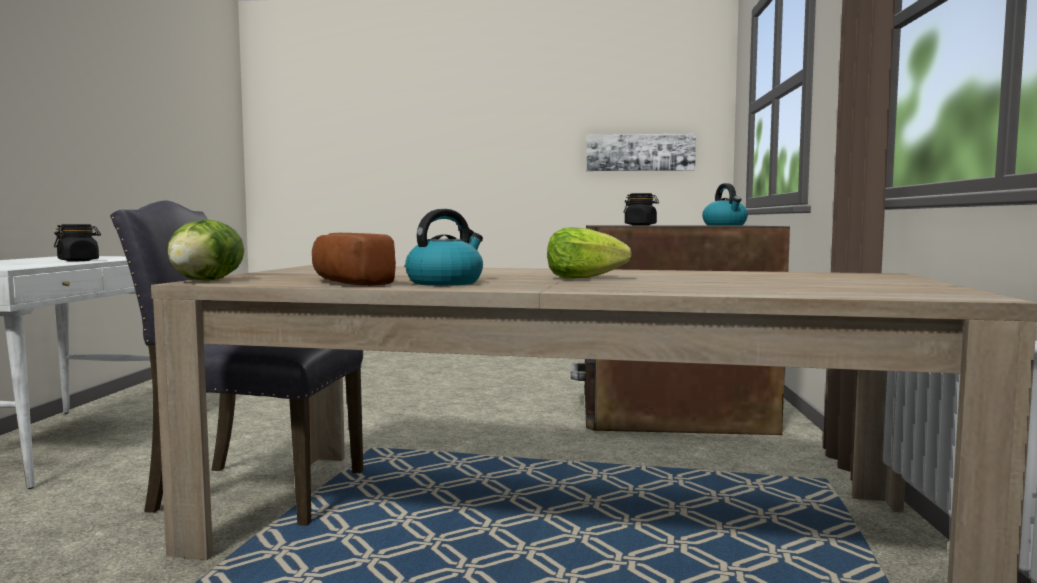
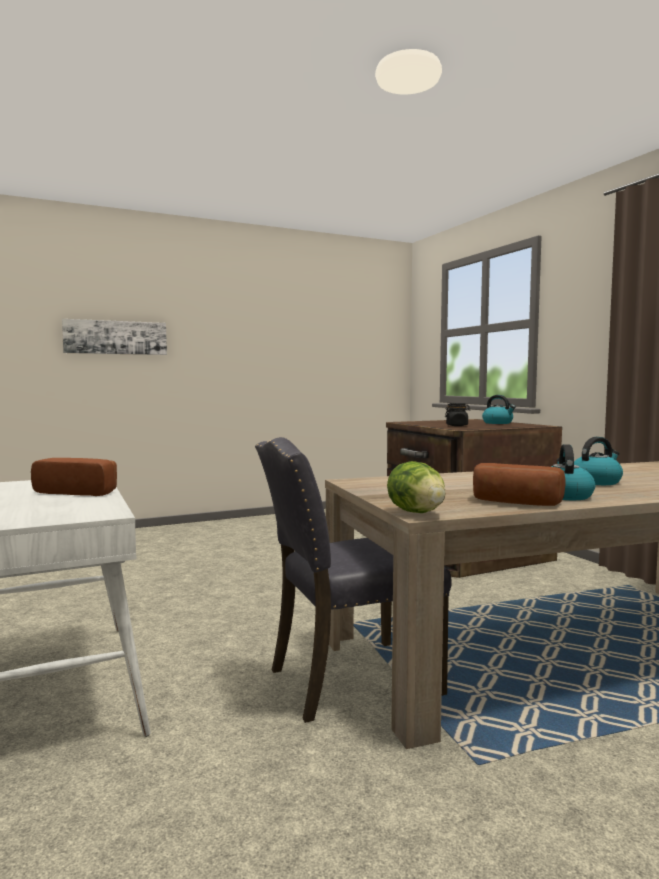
camera: 30 degrees left, 0 degrees up
black jar [54,224,101,261] -> bread [31,458,117,496]
lettuce [547,227,632,279] -> kettle [574,437,623,485]
picture [586,134,696,171] -> picture moved to [62,319,167,355]

